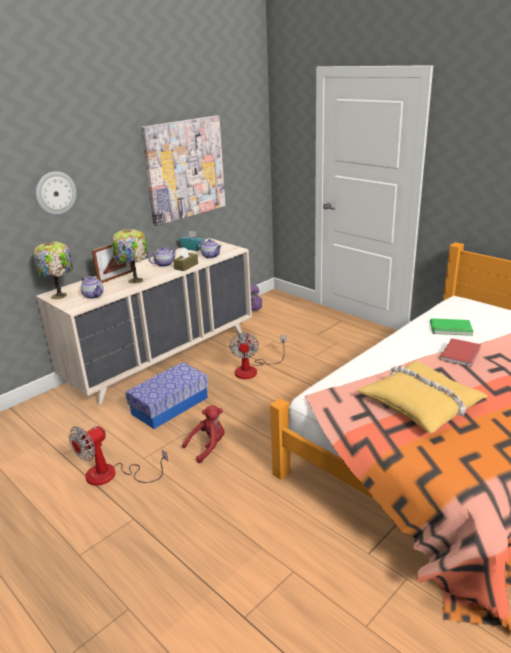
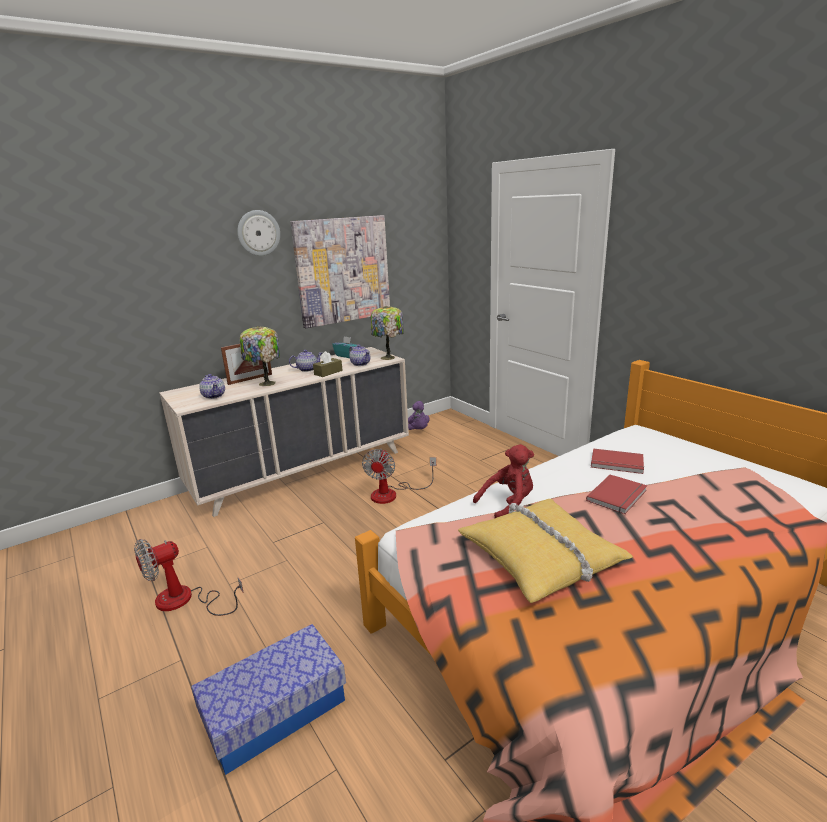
camera: 10 degrees right, 5 degrees down
table lamp [33,242,73,299] -> table lamp moved to [371,306,404,360]
wall clock [36,171,77,215] -> wall clock moved to [237,210,280,256]
storage box [125,362,208,429] -> storage box moved to [191,624,346,775]
red plush toy [182,405,224,463] -> red plush toy moved to [473,444,534,518]
green book [430,318,473,336] -> red book [591,448,644,474]

